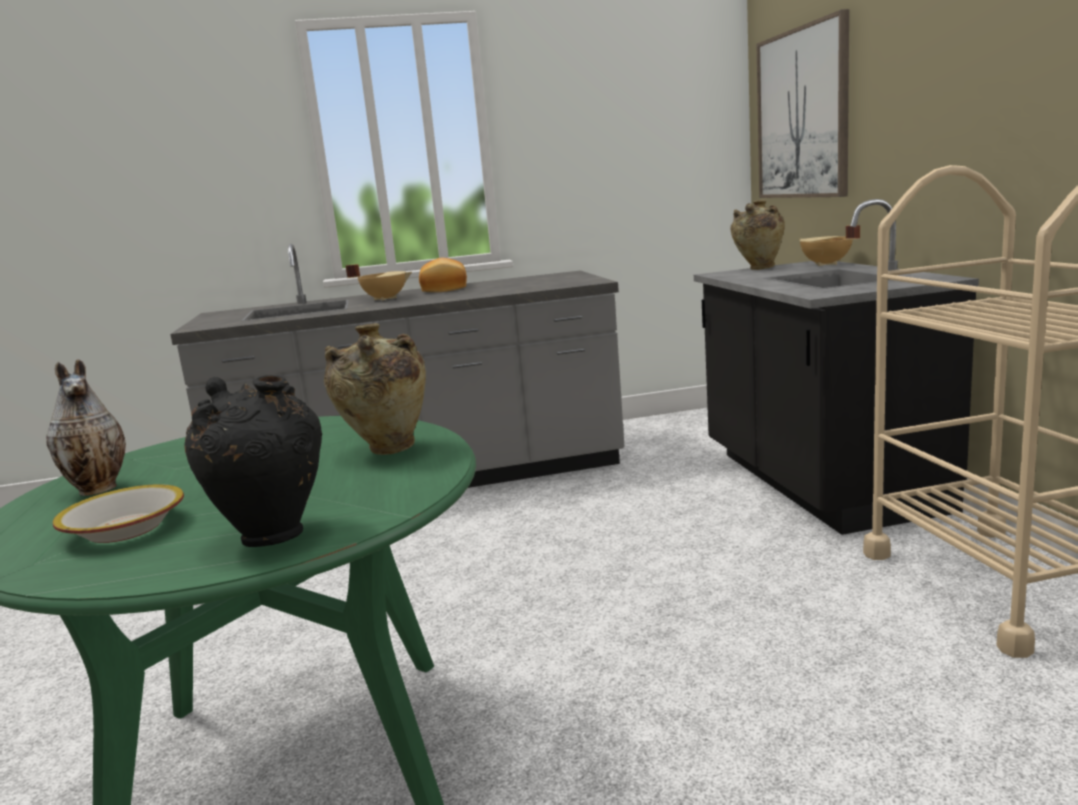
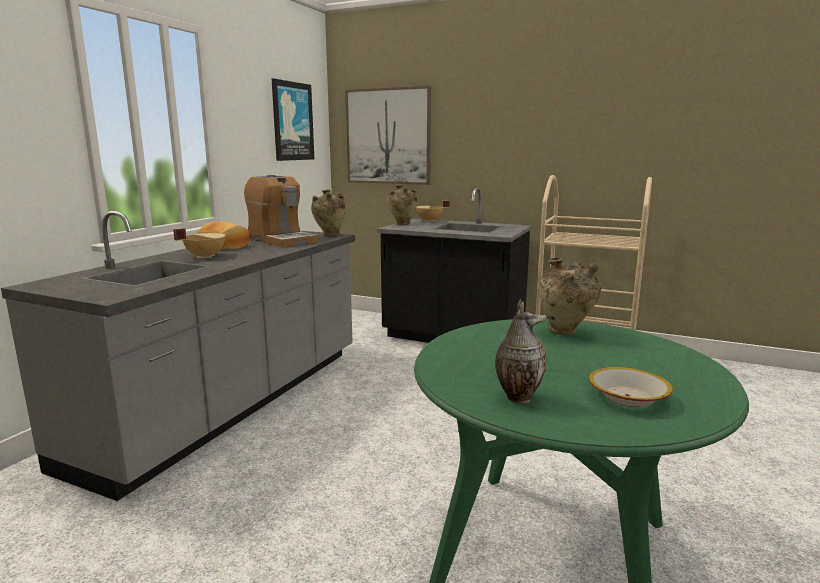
camera: 55 degrees left, 0 degrees up
black vase [185,375,322,547] -> none
none -> coffee machine [244,175,318,248]
none -> picture [272,78,314,161]
none -> beige vase [311,190,346,236]

